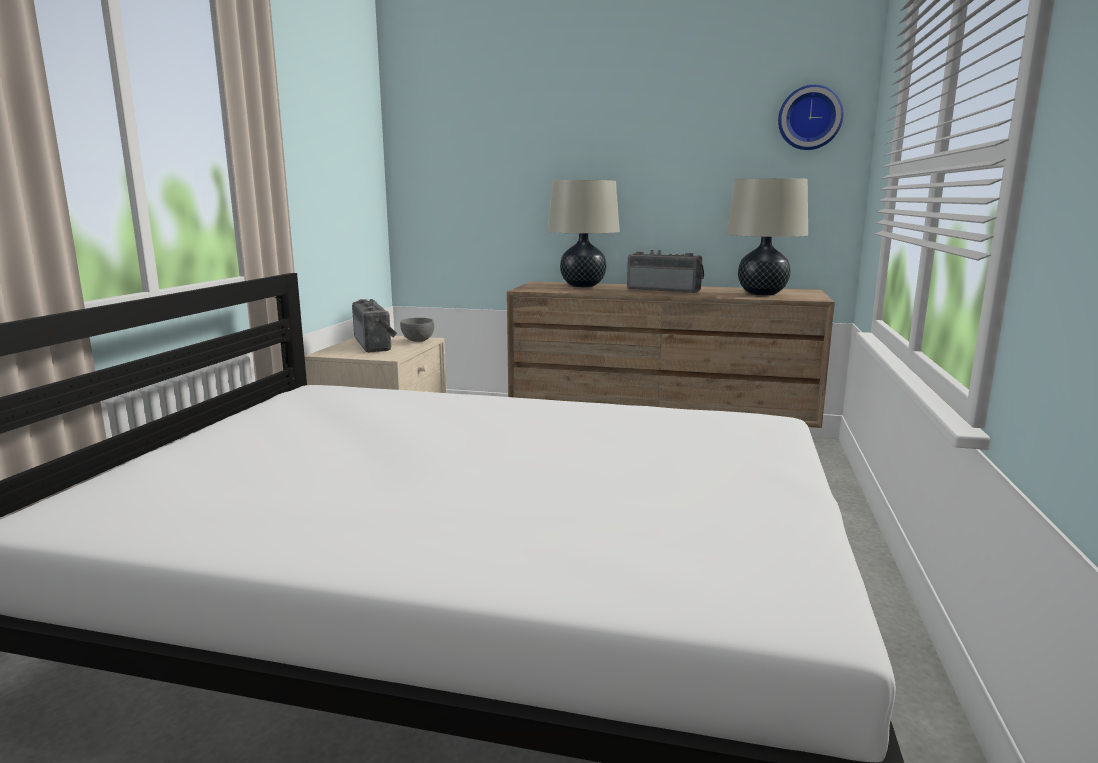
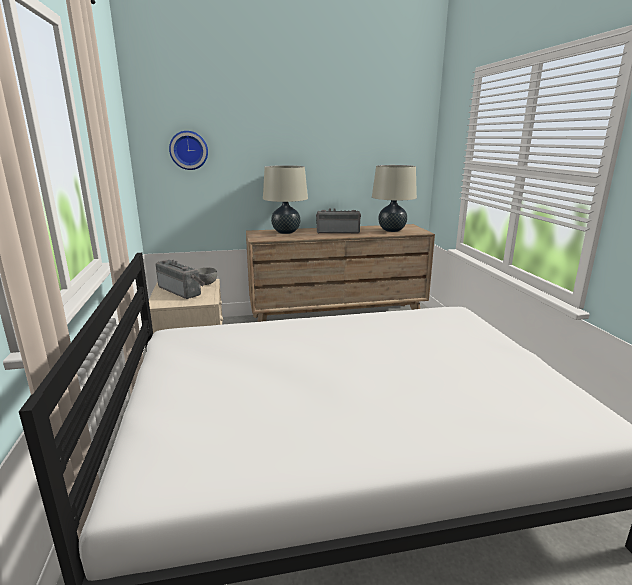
camera: 25 degrees left, 5 degrees up
wall clock [778,85,843,150] -> wall clock moved to [169,131,208,170]

